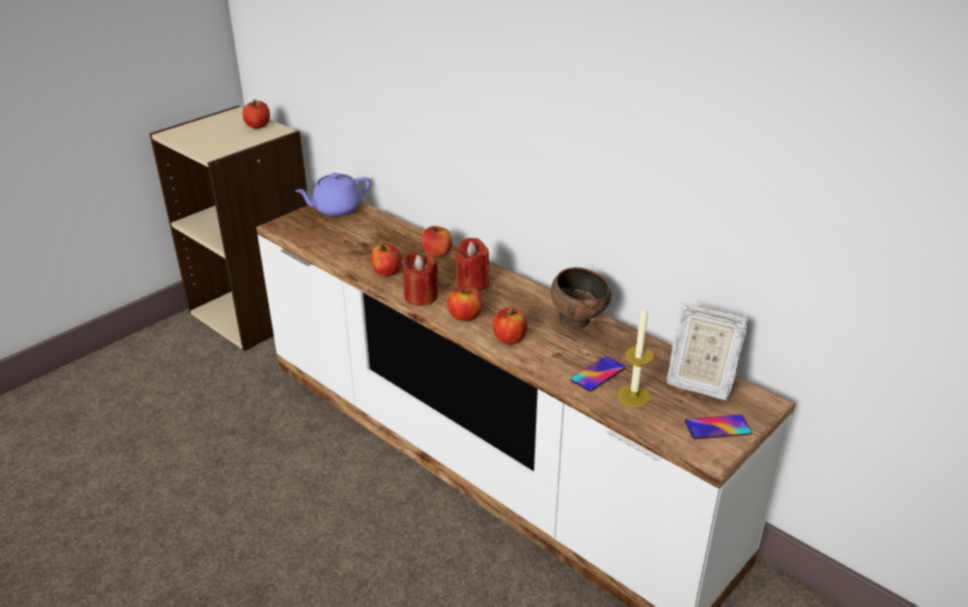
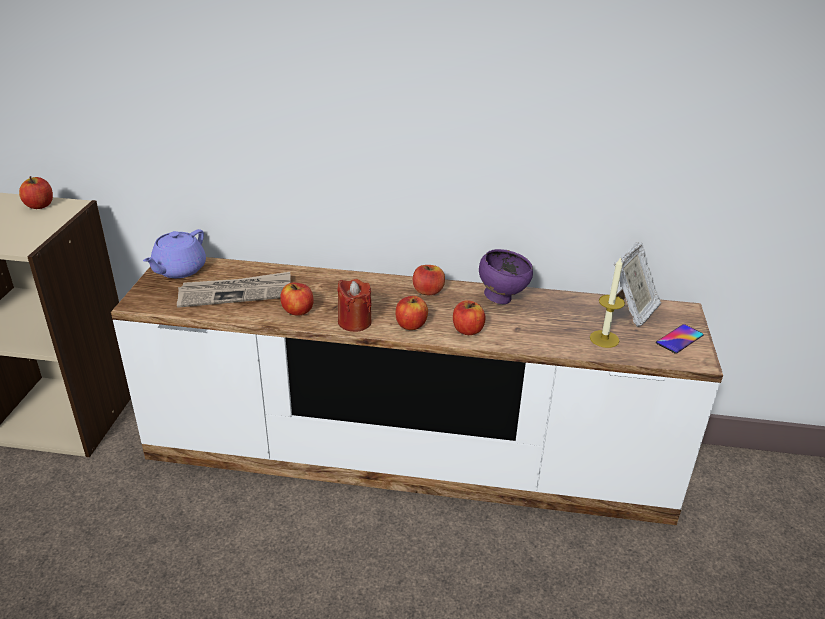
camera: 35 degrees left, 0 degrees up
apple [422,226,452,257] -> apple moved to [413,265,445,295]
red candle [454,238,489,291] -> none
brown bowl [551,267,611,329] -> purple bowl [479,249,533,304]
phone [571,356,626,392] -> none
picture frame [667,303,748,401] -> picture frame turned 45 degrees counterclockwise [606,242,661,327]
none -> newspaper [177,272,290,308]

